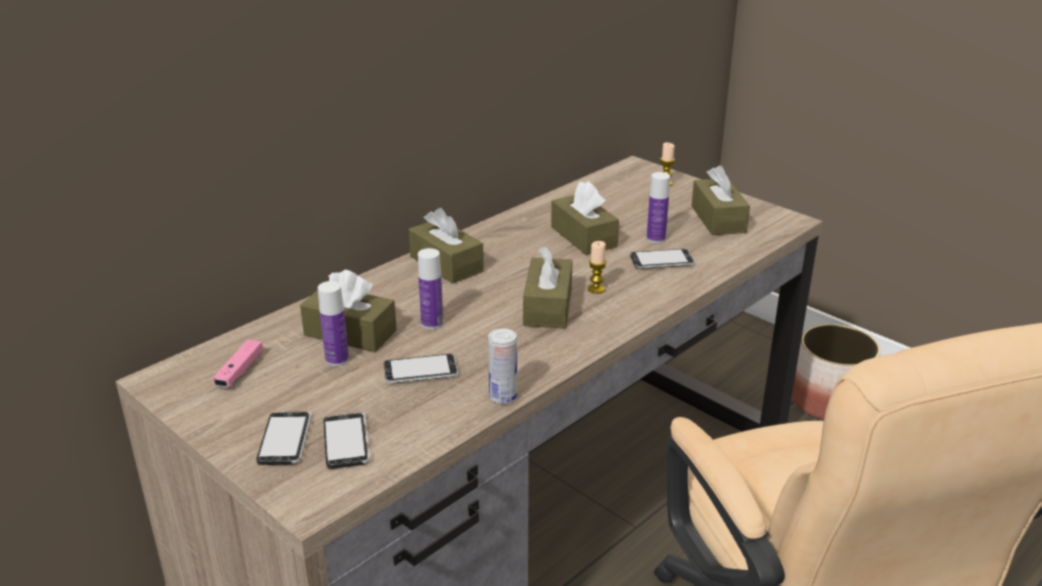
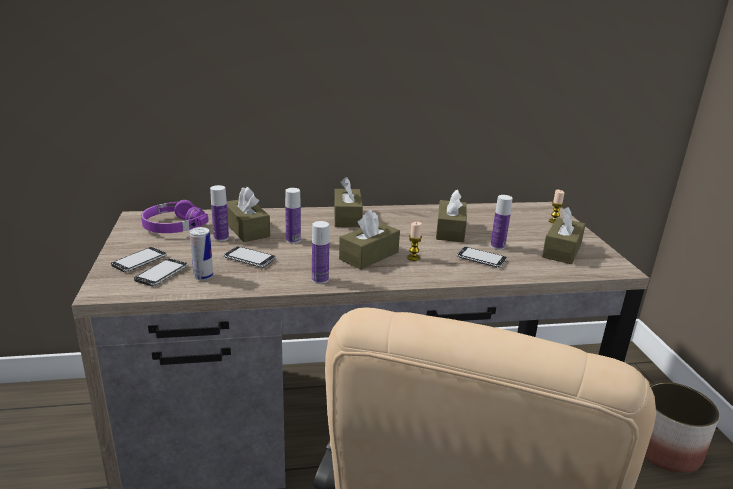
camera: 35 degrees right, 5 degrees down
pink game controller [213,339,263,388] -> purple headphones [141,200,208,233]
can [488,329,517,404] -> can moved to [190,227,213,280]
none -> bottle [312,221,329,284]

